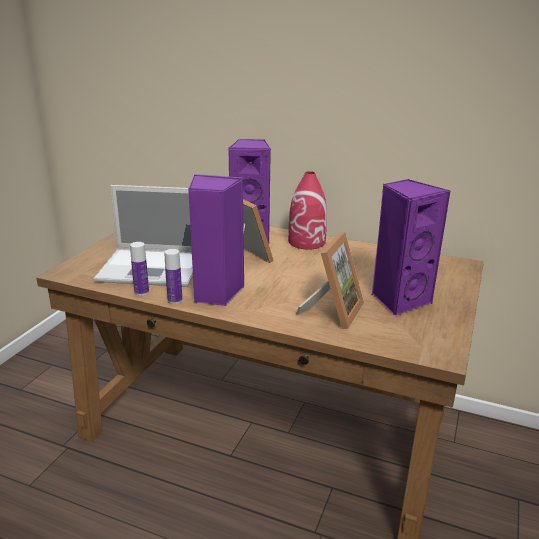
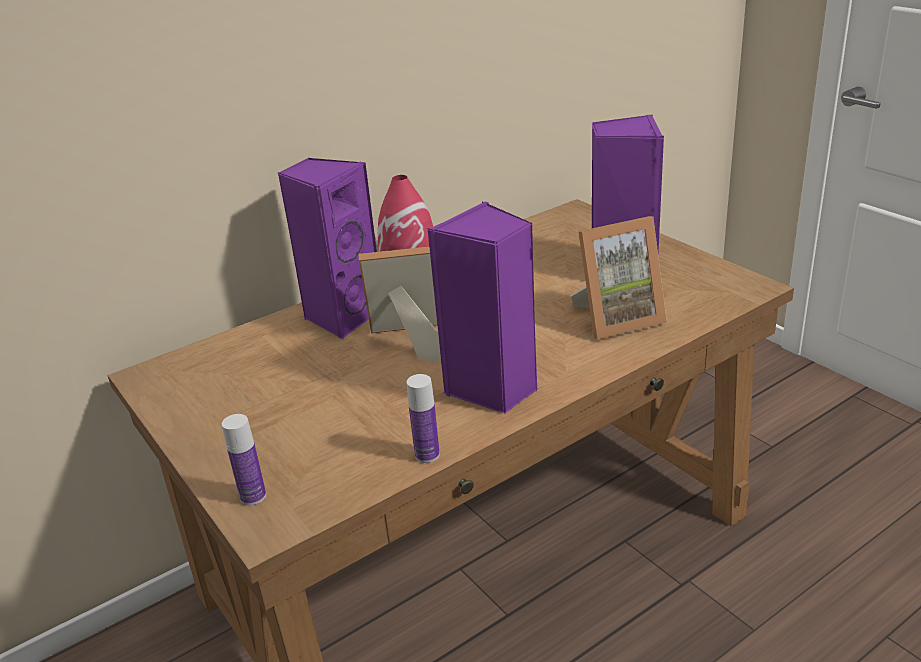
camera: 55 degrees left, 5 degrees up
laptop [93,185,193,287] -> none
bottle [164,249,182,304] -> bottle moved to [222,414,266,505]
picture frame [296,231,364,329] -> picture frame turned 105 degrees clockwise [570,216,667,340]

